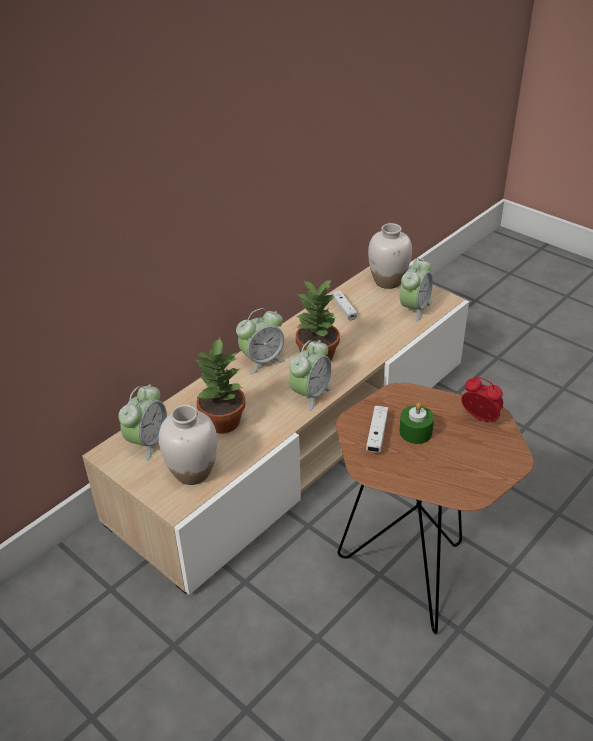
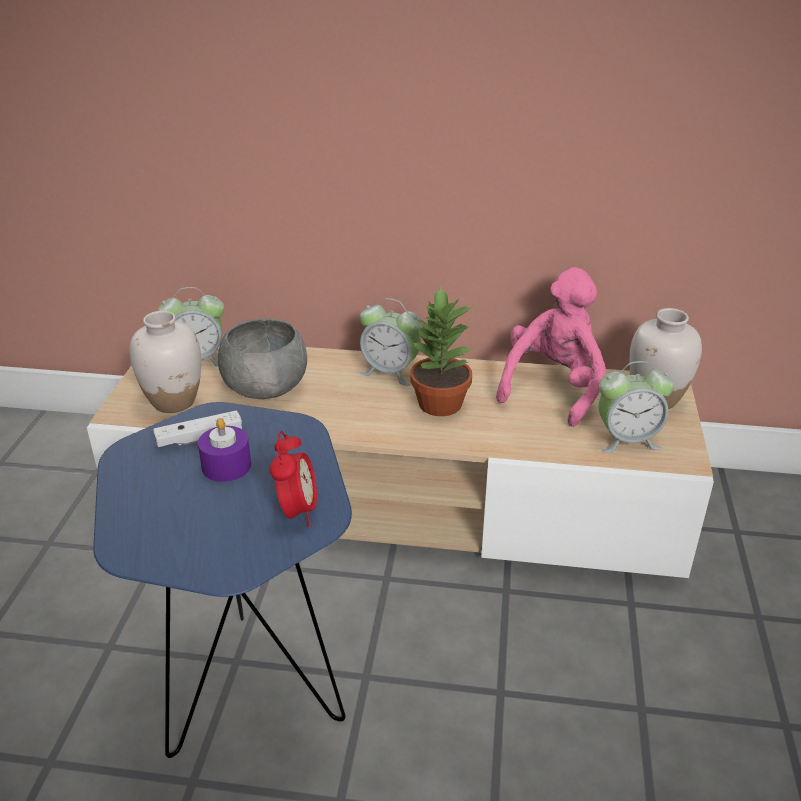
camera: 55 degrees right, 5 degrees down
potted plant [196,337,246,433] -> grey bowl [218,318,307,399]
alarm clock [289,340,332,411] -> none
white game controller [332,291,357,320] -> pink plush toy [496,267,606,427]
brown side table [336,383,534,634] -> blue side table [93,402,352,758]
green candle [399,403,434,444] -> purple candle [198,418,251,482]

